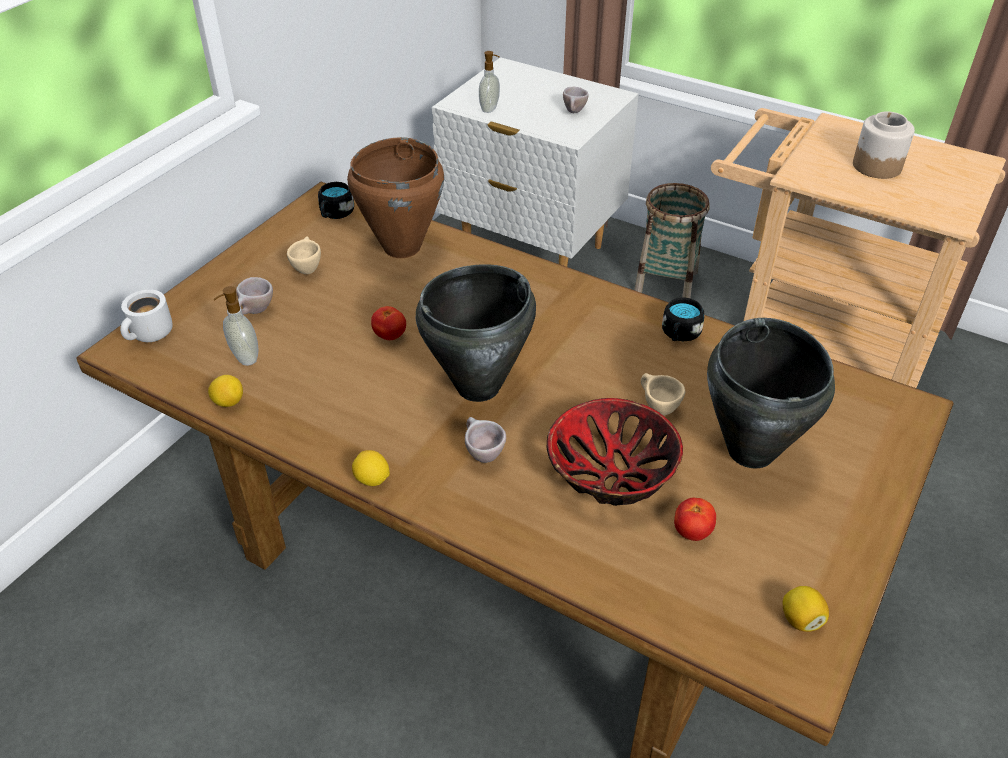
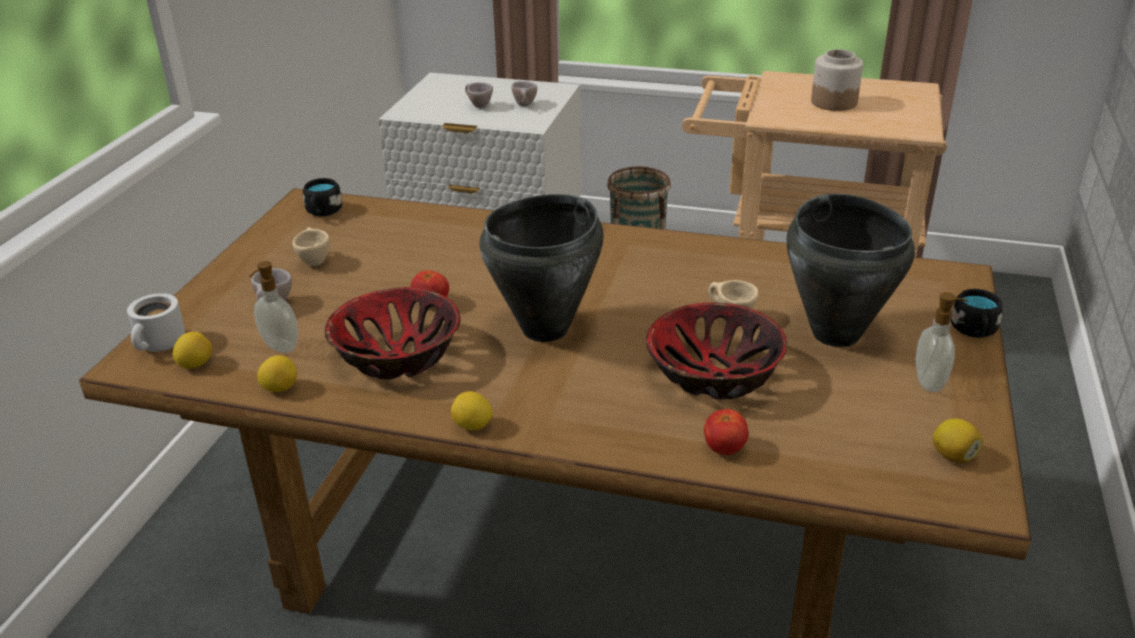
camera: 15 degrees left, 10 degrees down
brown cooking pot [347,137,444,258] -> none
beige cup [465,417,506,463] -> beige cup moved to [465,82,493,108]
soap dispenser [479,51,500,113] -> soap dispenser moved to [916,292,968,392]
black mug [662,297,705,341] -> black mug moved to [951,289,1003,338]
tomato [674,498,716,541] -> tomato moved to [704,409,748,455]
none -> lemon [173,332,212,368]
none -> bowl [325,287,461,379]

